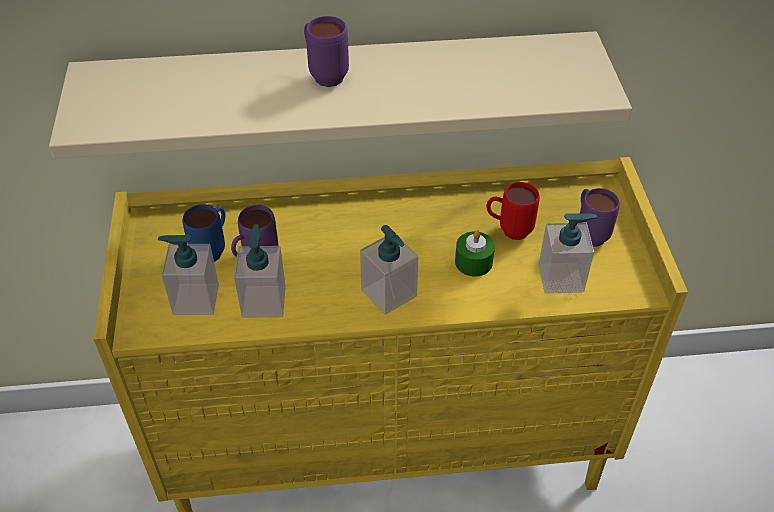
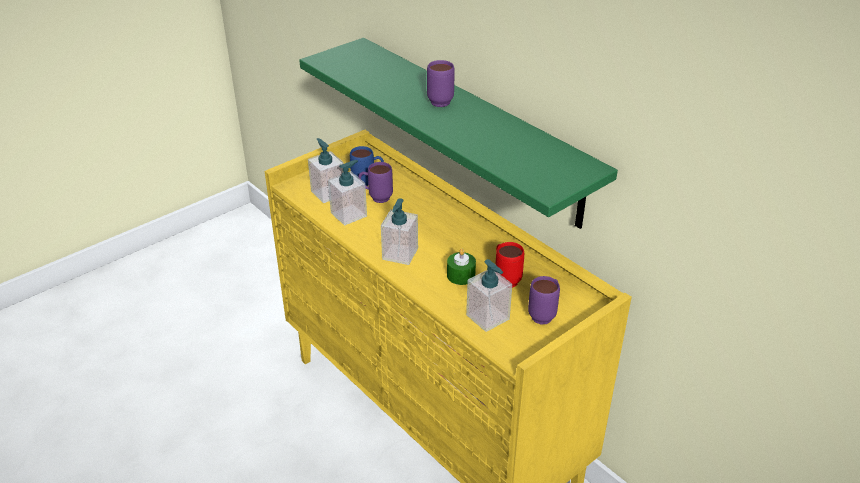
camera: 55 degrees right, 10 degrees down
beige shelf [49,31,632,158] -> green shelf [299,38,618,229]

